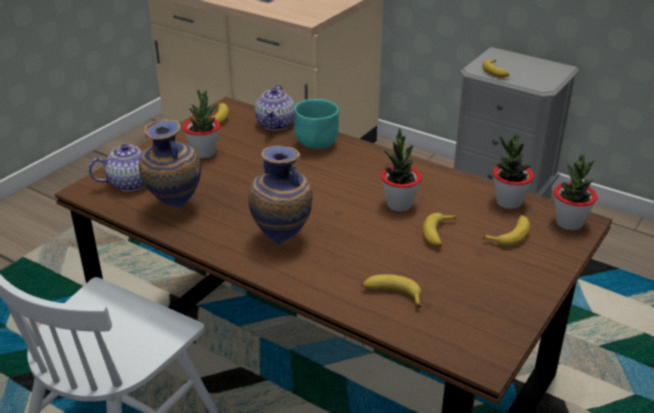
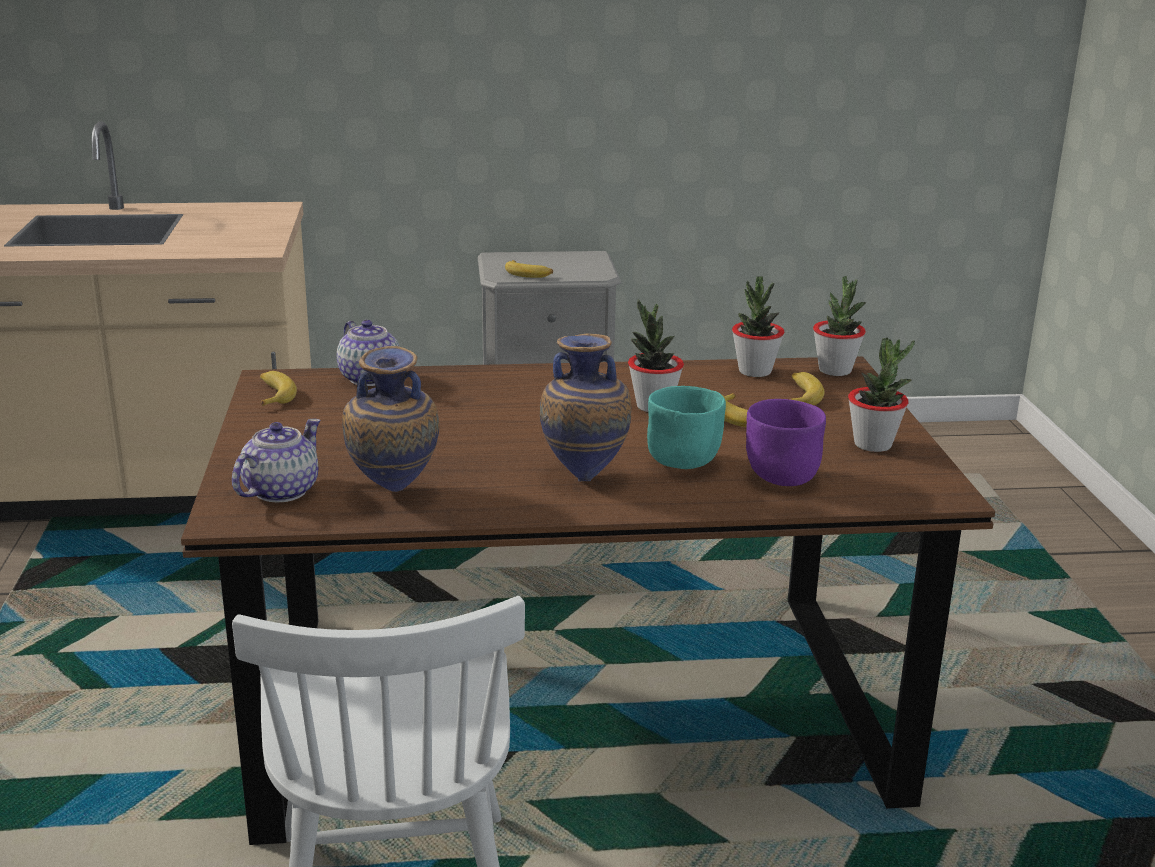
camera: 40 degrees left, 10 degrees down
potted plant [183,90,220,158] -> potted plant moved to [848,338,915,452]
turquoise bowl [294,99,339,149] -> turquoise bowl moved to [647,386,726,469]
banana [362,274,421,308] -> purple bowl [746,399,826,486]

